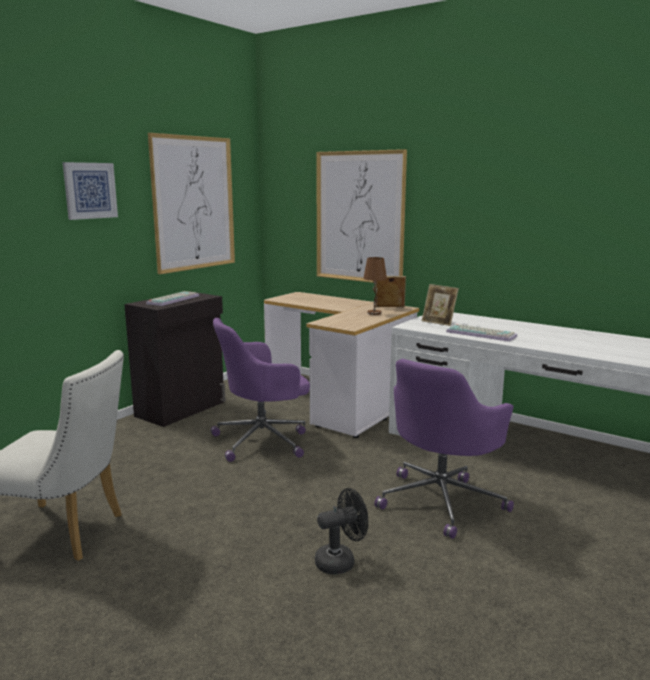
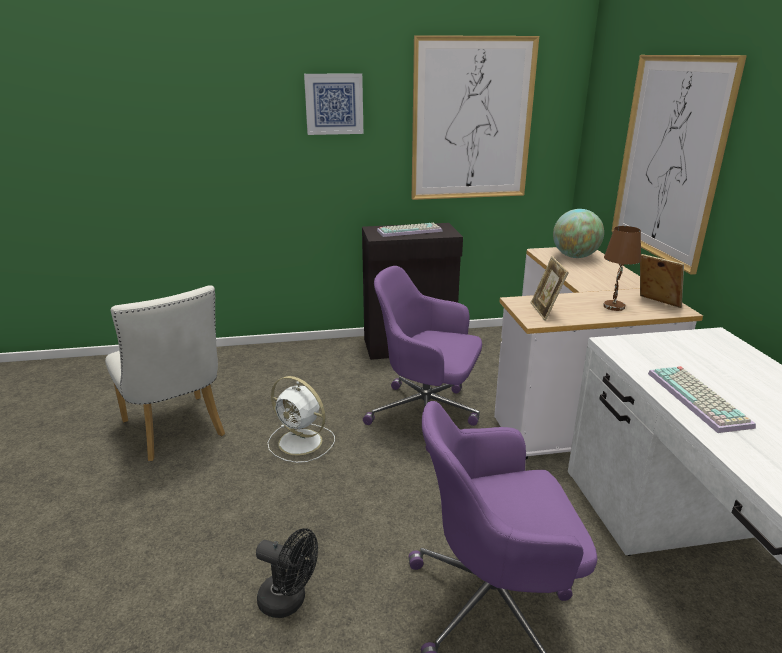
camera: 45 degrees right, 10 degrees up
picture frame [422,284,459,326] -> picture frame moved to [531,256,569,321]
none -> white fan [267,376,335,463]
none -> globe [553,209,604,258]

